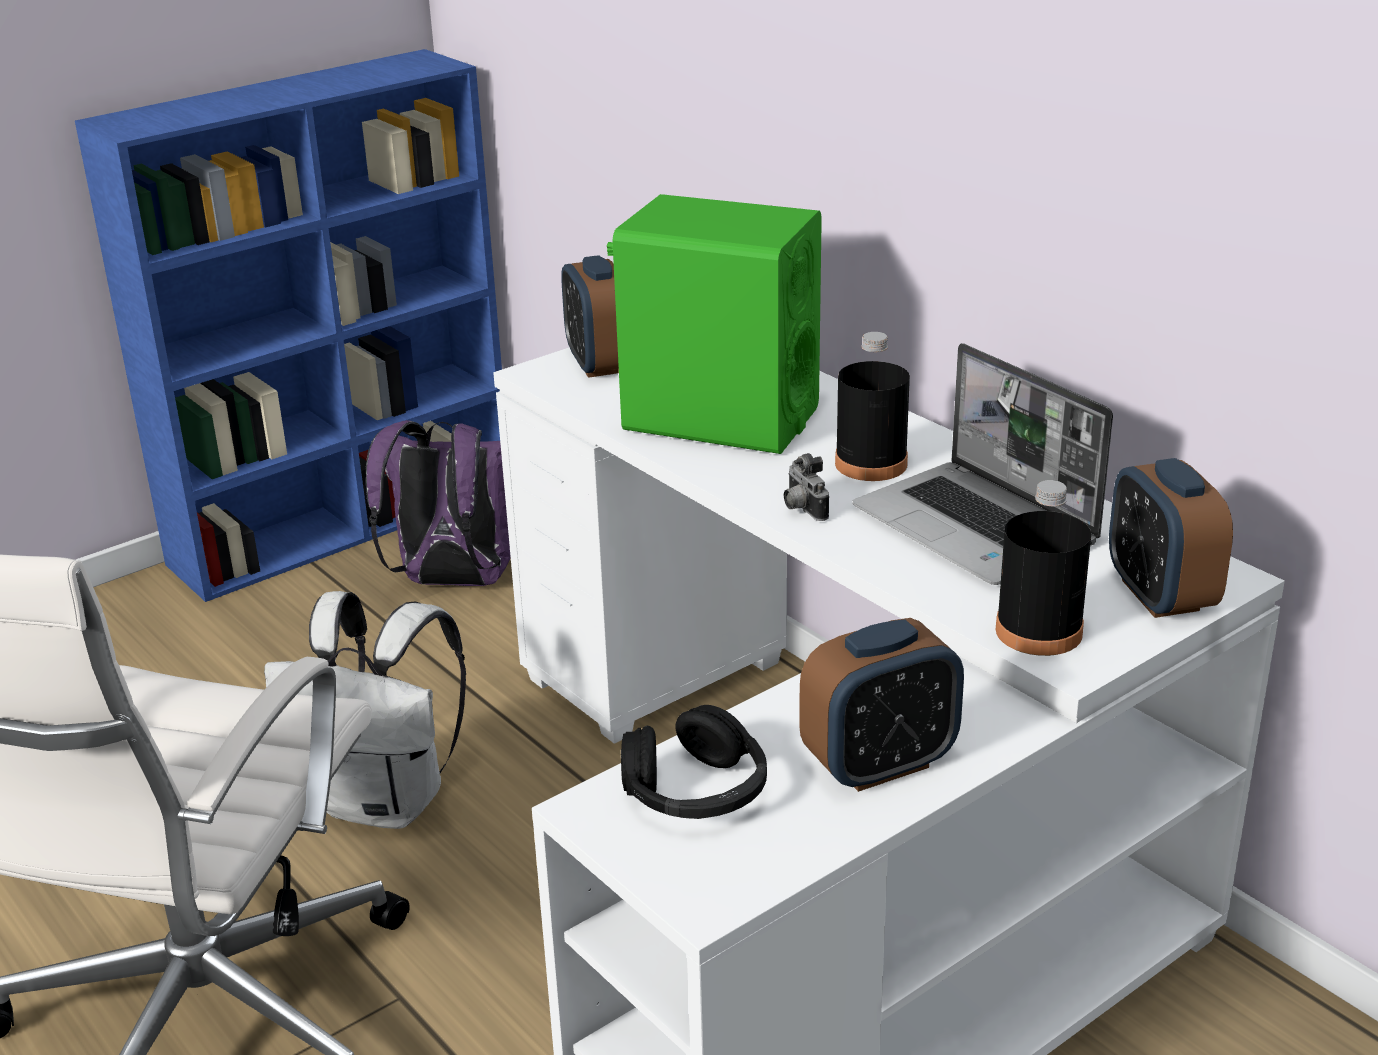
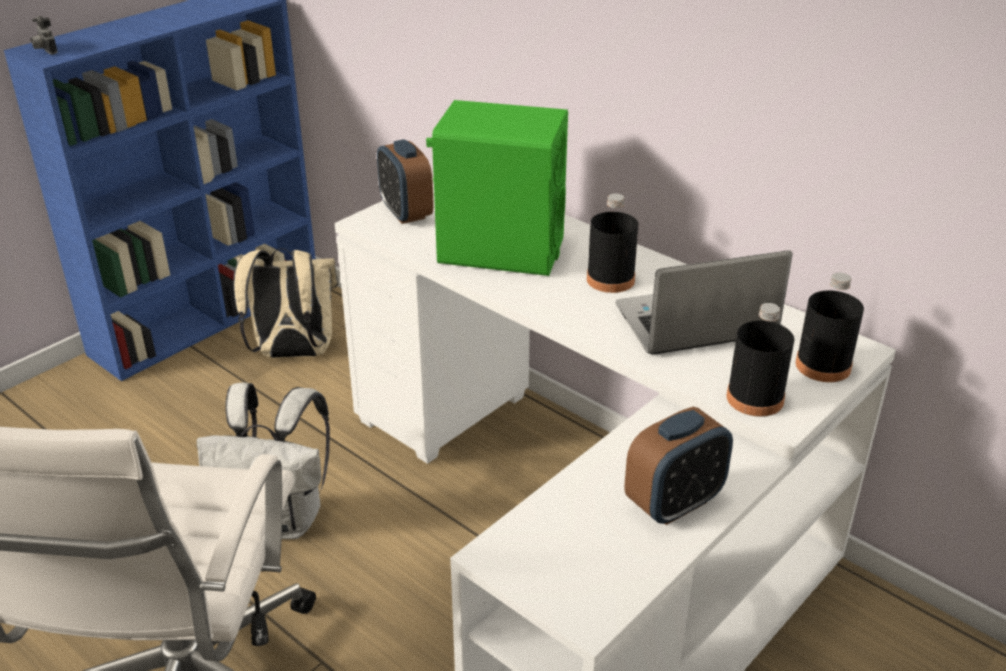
camera: 10 degrees left, 5 degrees up
purple backpack [366,420,511,586] -> beige backpack [233,248,338,358]
black headphones [621,705,767,819] -> none
camera [784,453,829,521] -> camera moved to [31,16,58,55]
laptop [853,343,1113,585] -> laptop turned 120 degrees clockwise [615,250,793,354]
alarm clock [1109,458,1233,618] -> black bottle [795,273,864,382]

